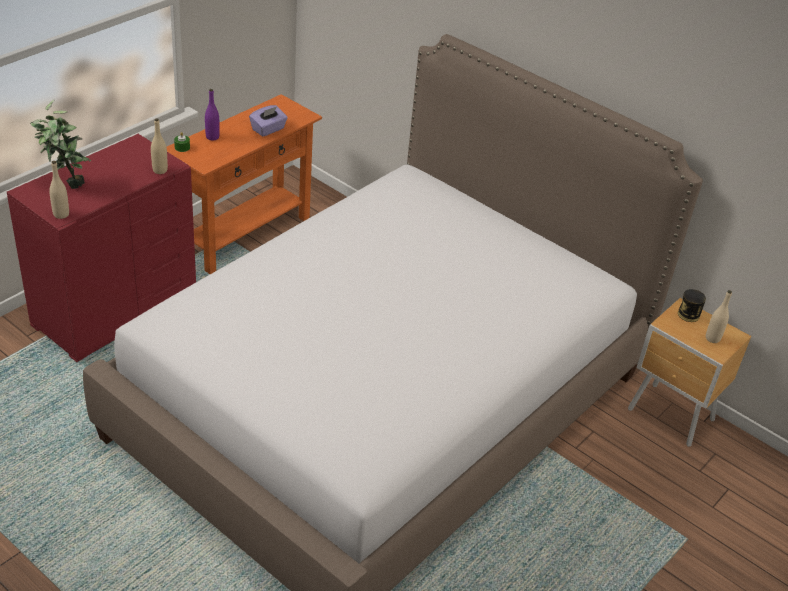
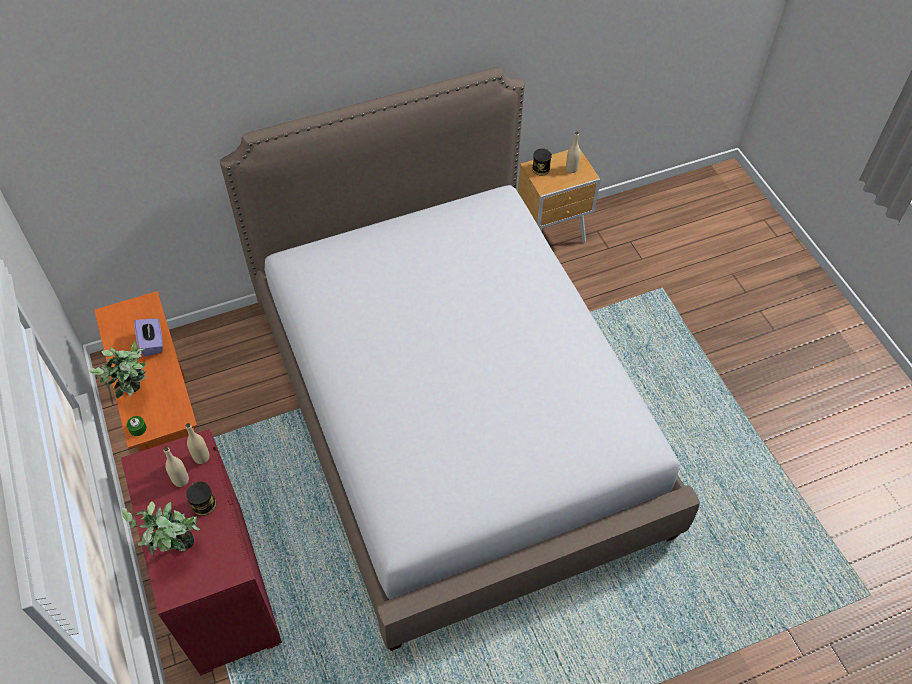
camera: 60 degrees left, 15 degrees up
beige bottle [49,161,69,219] -> beige bottle moved to [164,447,189,487]
purple bottle [205,89,220,140] -> potted plant [88,341,146,398]
none -> can [186,482,216,516]

